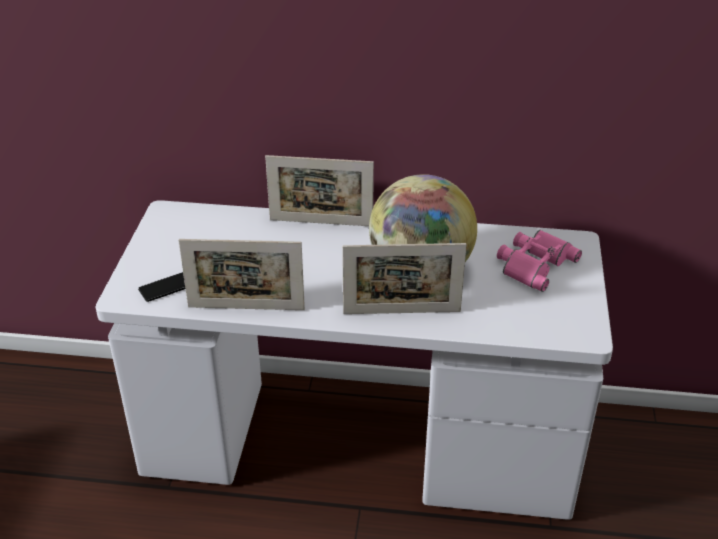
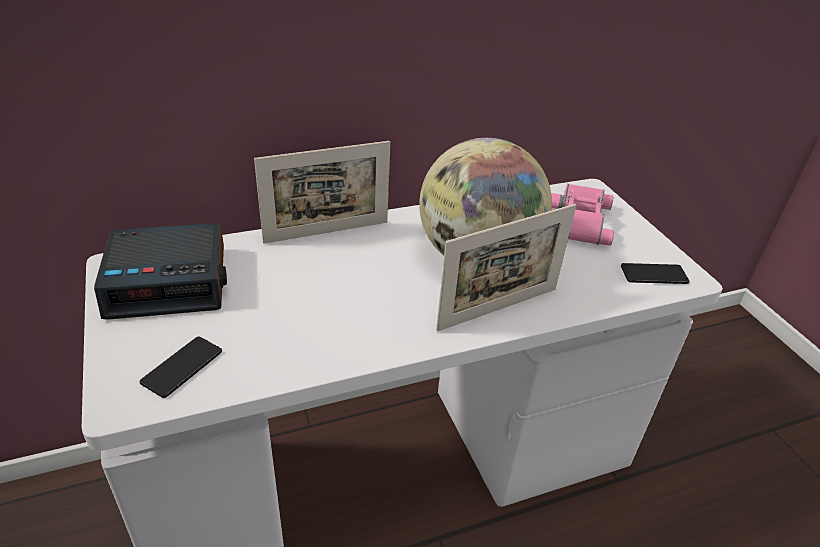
camera: 30 degrees left, 0 degrees up
picture frame [178,239,305,310] -> none
none -> alarm clock [94,223,227,320]
none -> phone [621,263,690,284]

